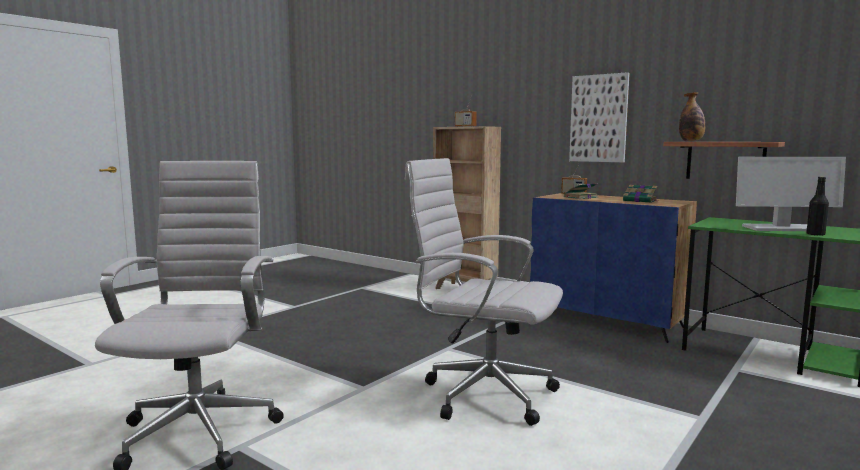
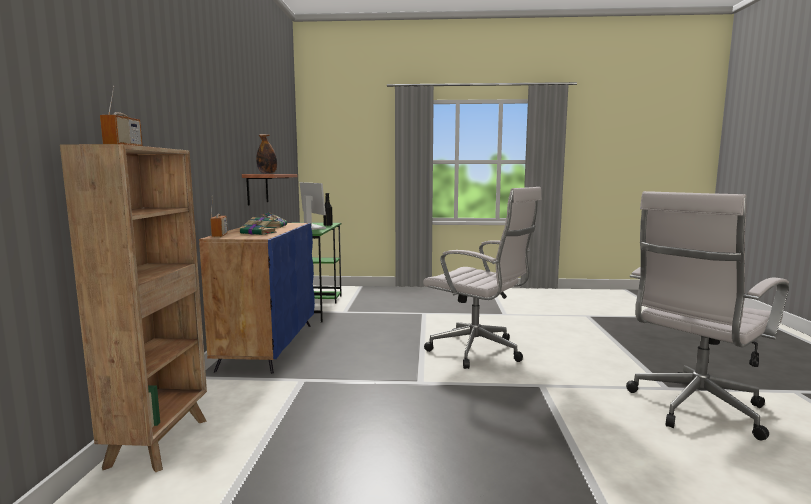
camera: 125 degrees left, 0 degrees up
white office chair [405,158,563,426] -> white office chair turned 45 degrees counterclockwise [423,187,542,369]
picture [569,72,630,162] -> none

